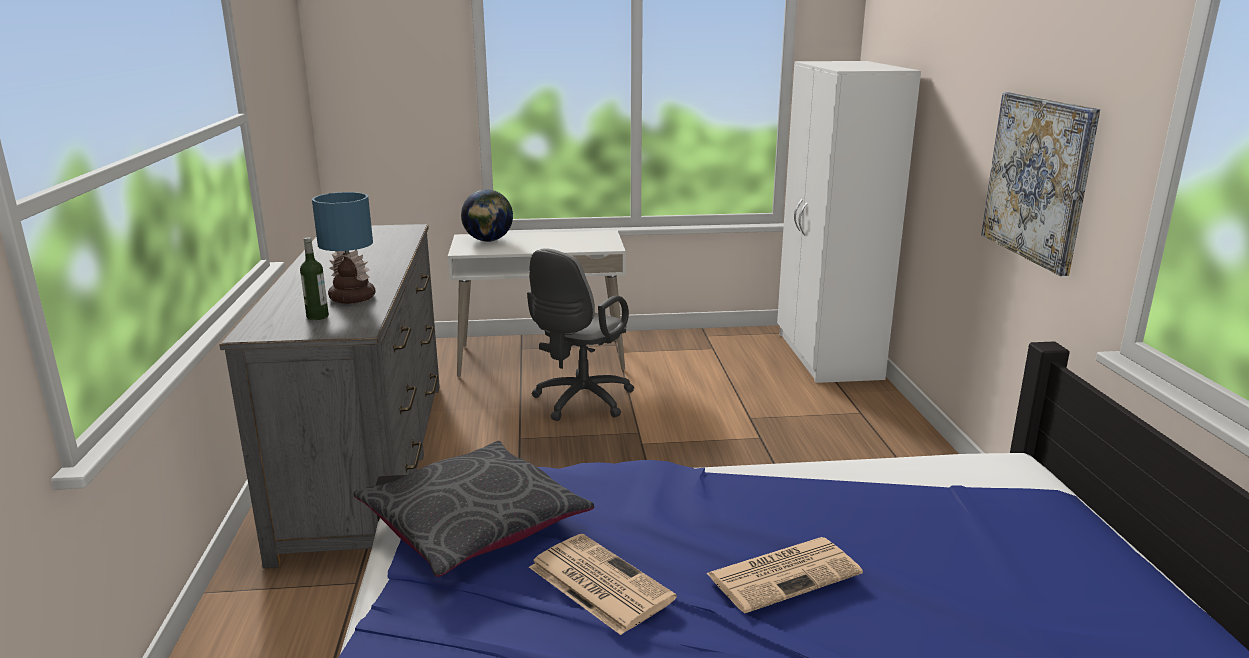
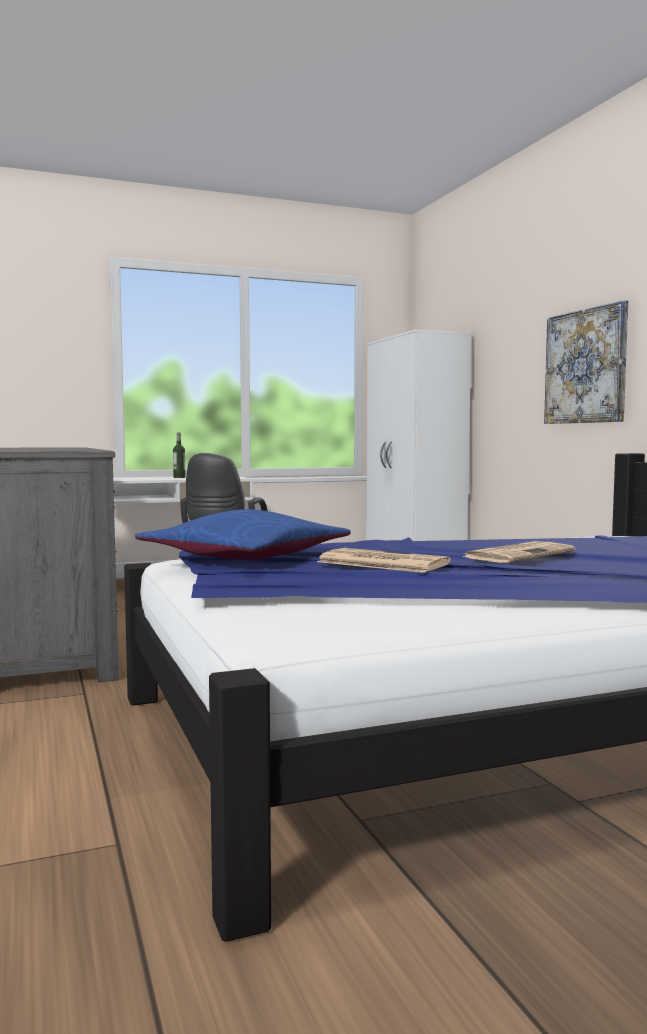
camera: 15 degrees left, 15 degrees down
bottle [300,237,329,320] -> bottle moved to [173,433,186,478]
table lamp [312,192,376,304] -> none
grey pillow [353,441,594,577] -> blue pillow [135,509,351,559]
globe [461,189,513,242] -> none

